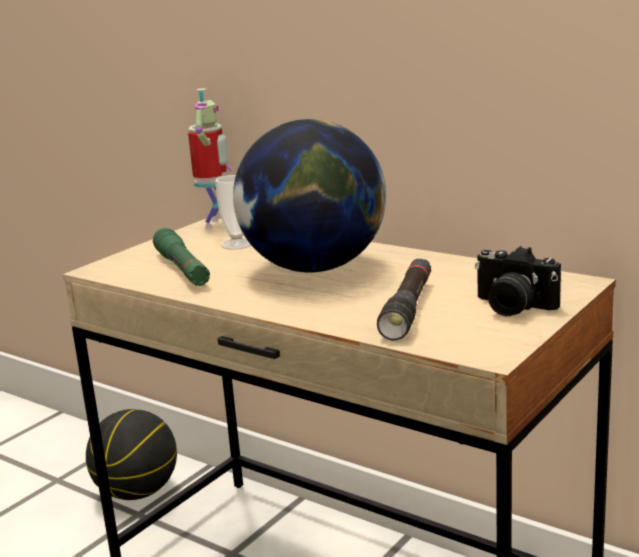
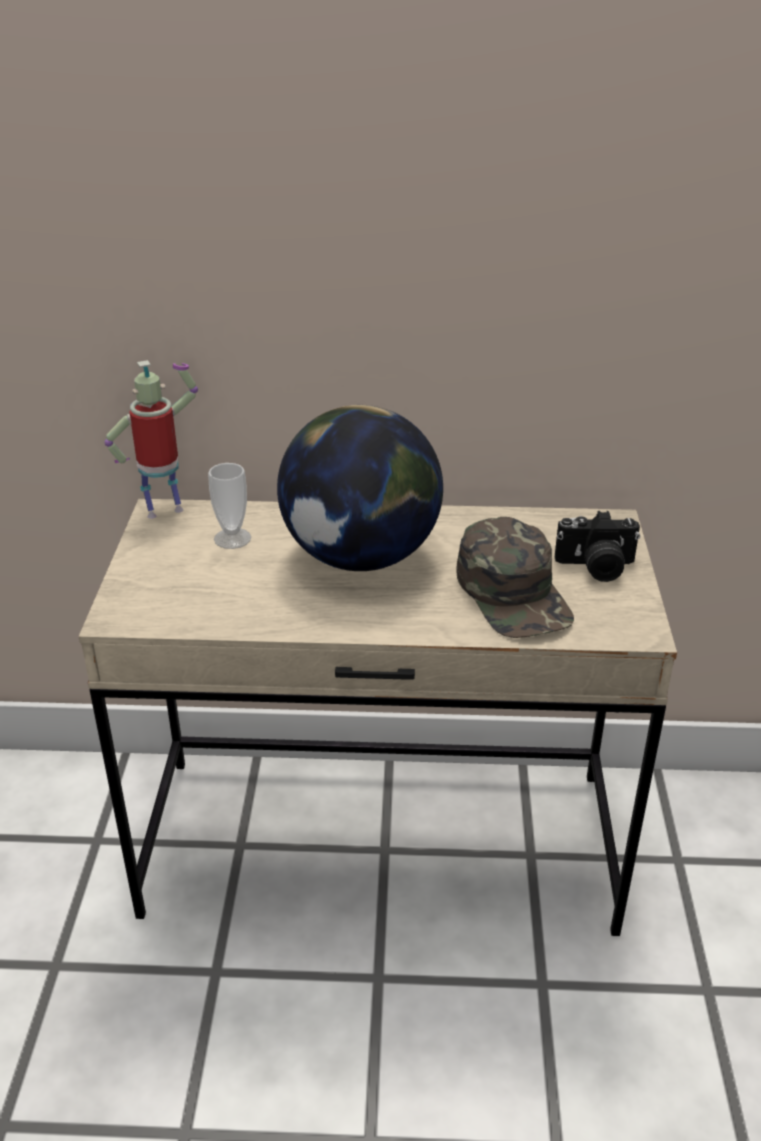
camera: 35 degrees left, 15 degrees up
basketball [86,409,177,500] -> none
green flashlight [153,228,210,286] -> none
toy robot [188,88,232,229] -> toy robot turned 90 degrees counterclockwise [104,360,198,519]
black flashlight [377,259,431,340] -> green cap [456,517,574,638]

